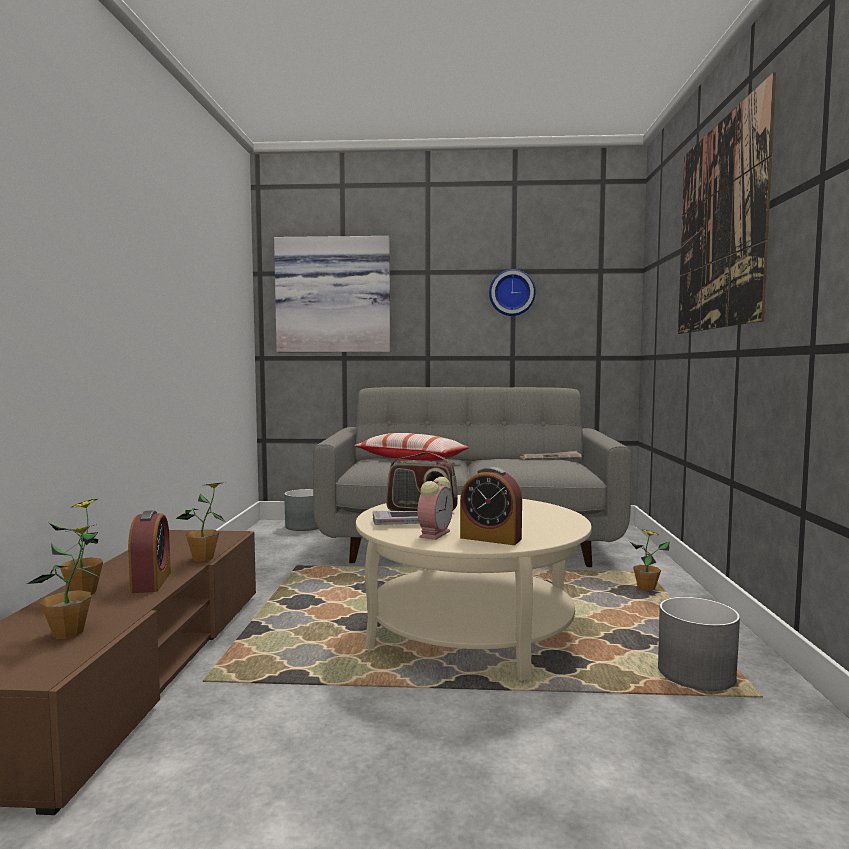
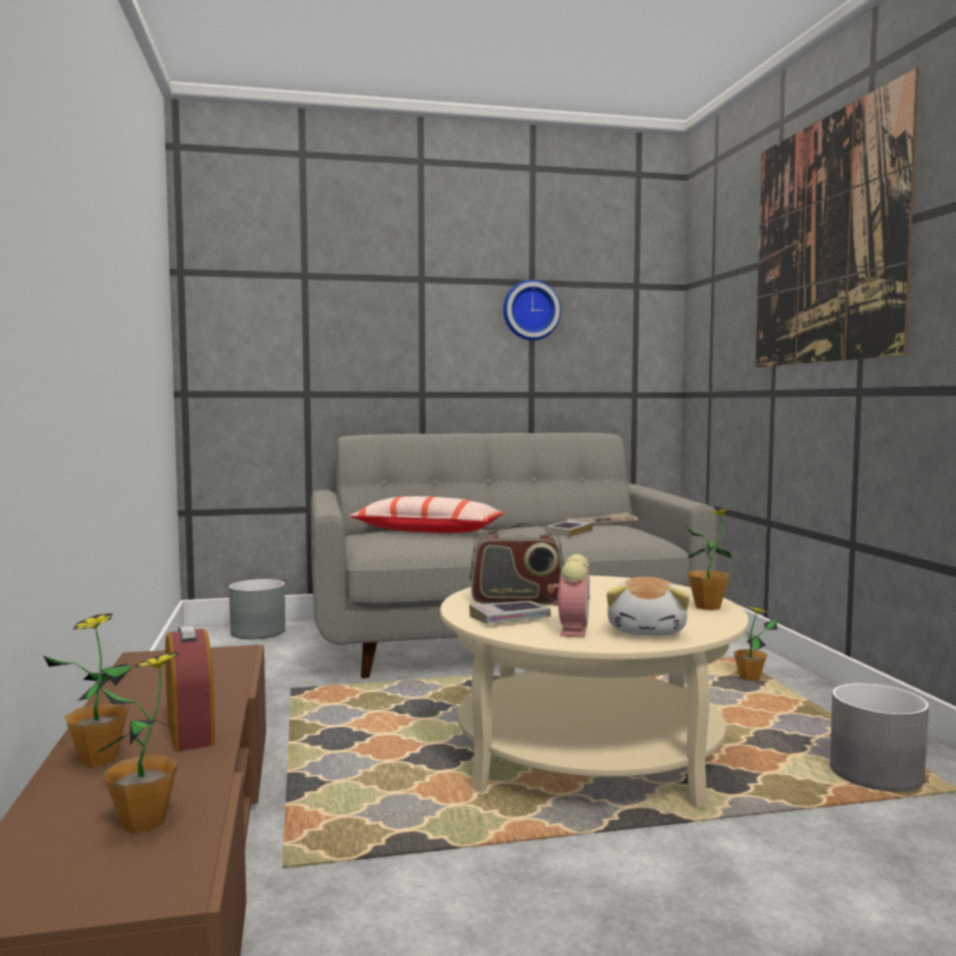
camera: 15 degrees left, 0 degrees up
potted plant [176,483,225,562] -> potted plant moved to [685,508,732,610]
picture [274,236,390,352] -> none
alarm clock [460,467,522,545] -> plush toy [607,577,689,636]
none -> book [545,520,593,536]

